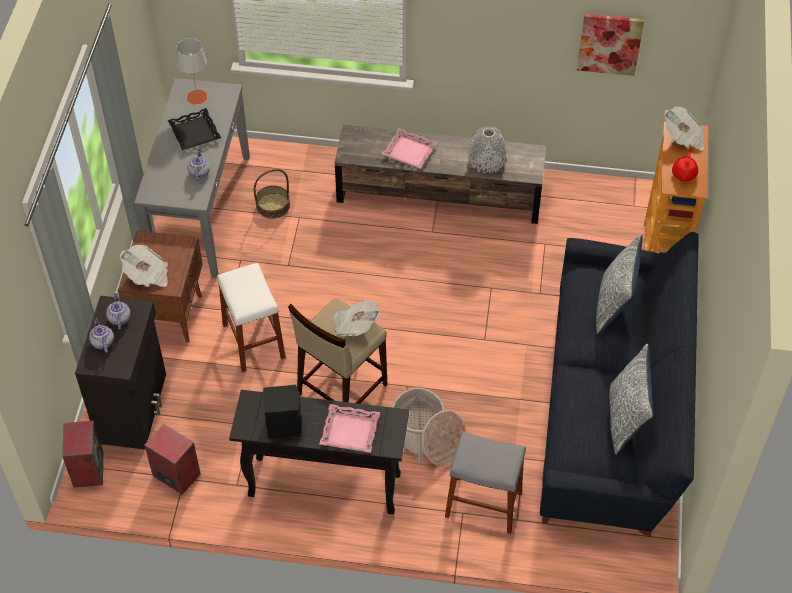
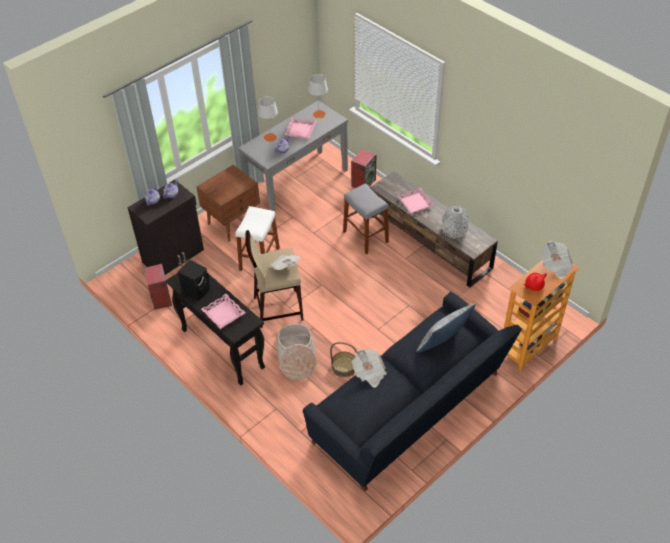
camera: 40 degrees right, 5 degrees down
speaker [62,421,103,488] -> speaker moved to [351,149,376,188]
newspaper [120,245,168,287] -> newspaper moved to [352,349,387,388]
black tray [168,108,221,150] -> pink tray [284,117,316,139]
basket [254,169,290,219] -> basket moved to [330,342,357,378]
grey stool [445,431,526,534] -> grey stool moved to [343,183,389,254]
picture [577,14,644,76] -> none
pillow [609,344,653,455] -> none
none -> grey table lamp [258,97,278,142]

